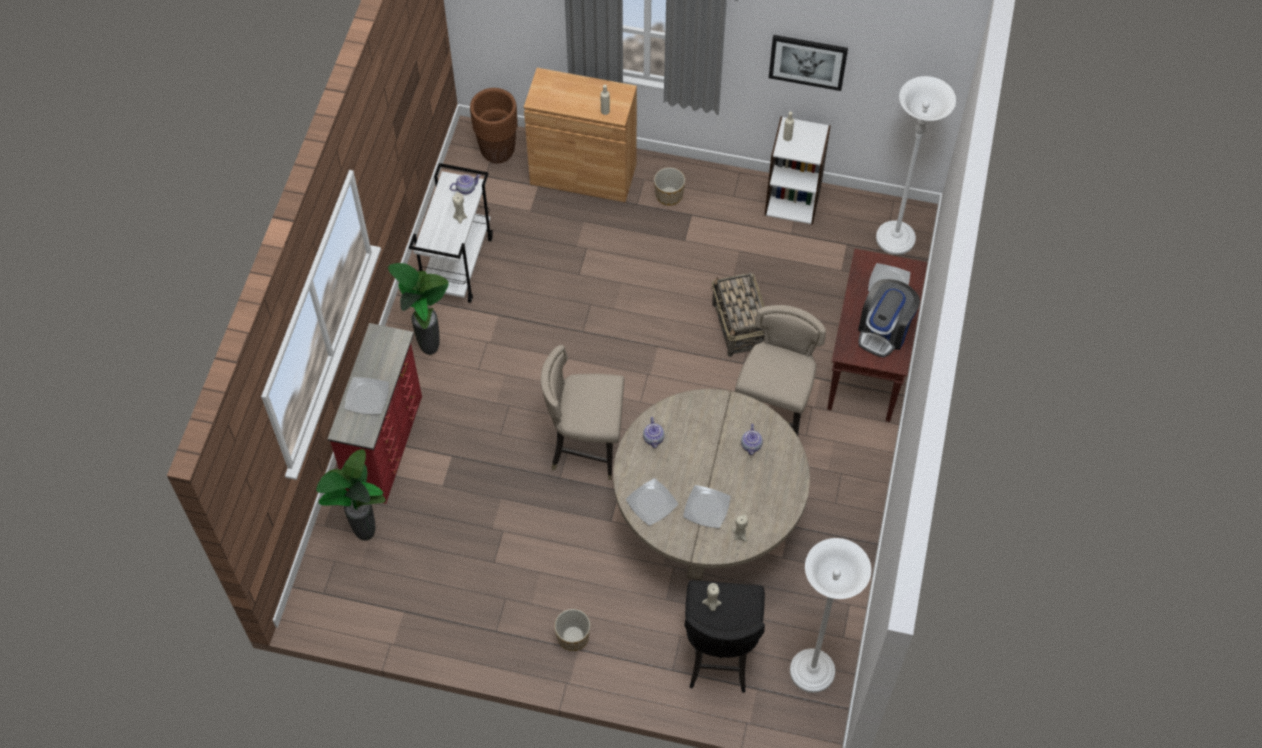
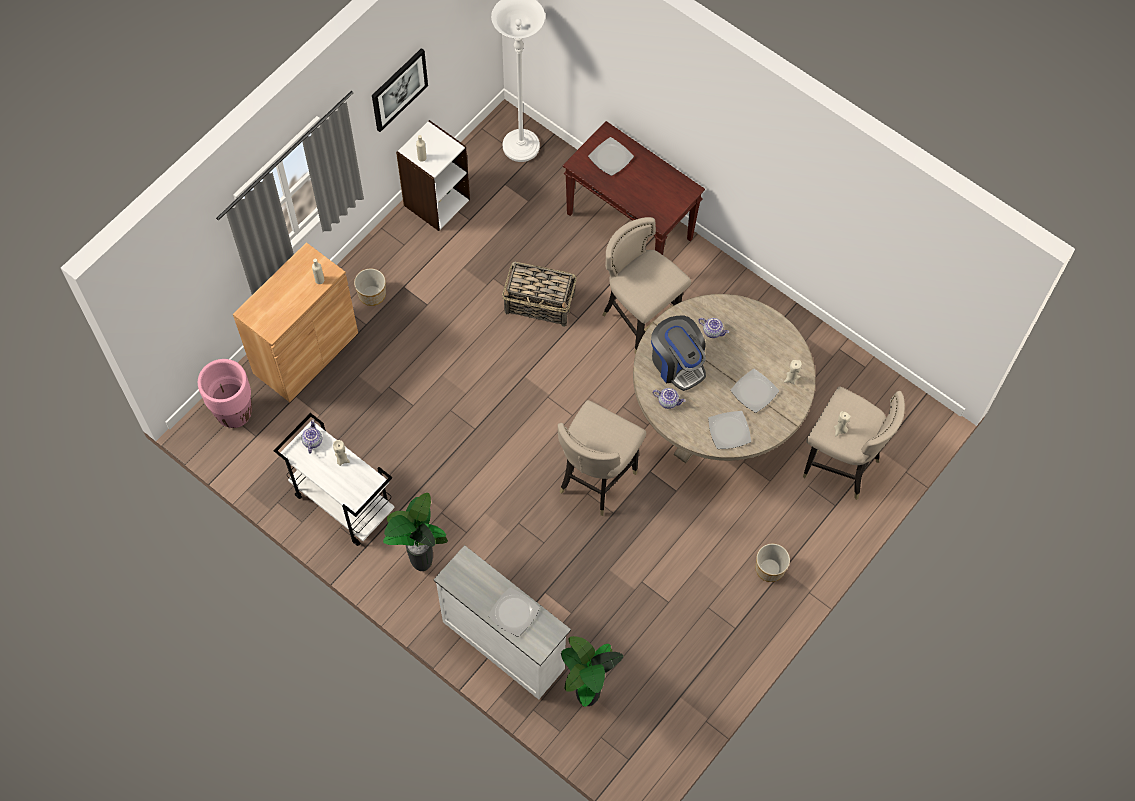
camera: 65 degrees left, 5 degrees up
red dresser [328,323,422,504] -> white dresser [433,545,571,700]
brown planter [470,88,518,163] -> pink planter [198,359,252,428]
black stool [684,580,765,693] -> beige stool [803,386,905,500]
white floor lamp [790,538,871,693] -> none
coffee machine [858,279,920,358] -> coffee machine moved to [651,316,706,391]

